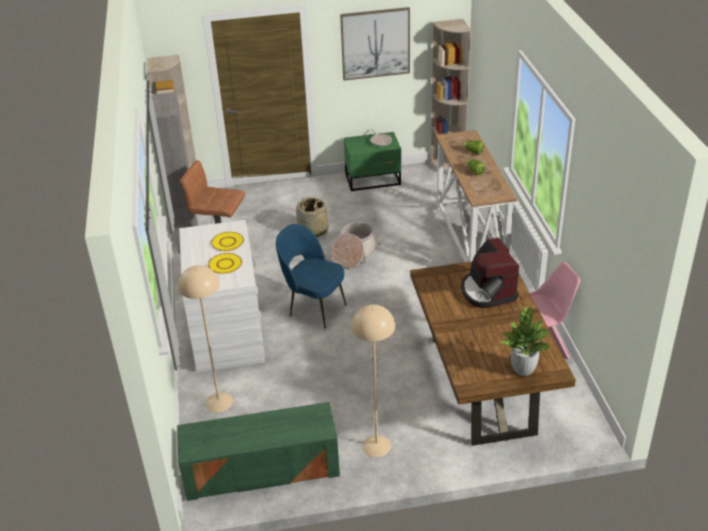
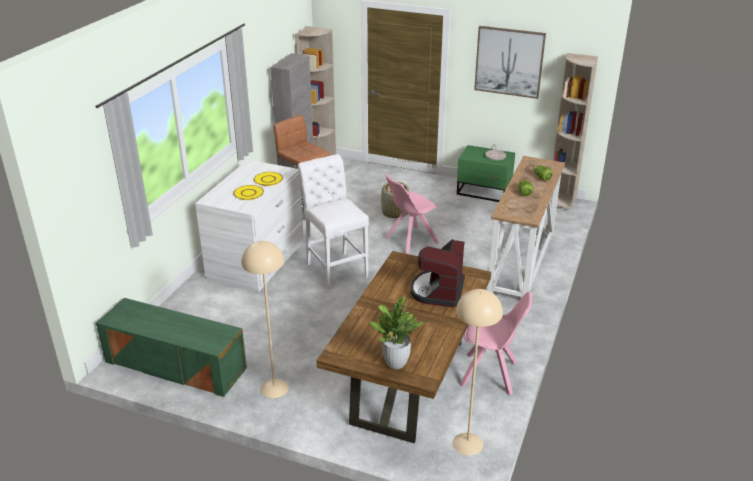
camera: 30 degrees right, 5 degrees down
beige floor lamp [178,265,233,412] -> beige floor lamp moved to [453,289,503,456]
blue chair [276,224,347,328] -> white stool [298,154,369,290]
basket [331,222,381,268] -> pink chair [385,174,439,254]

